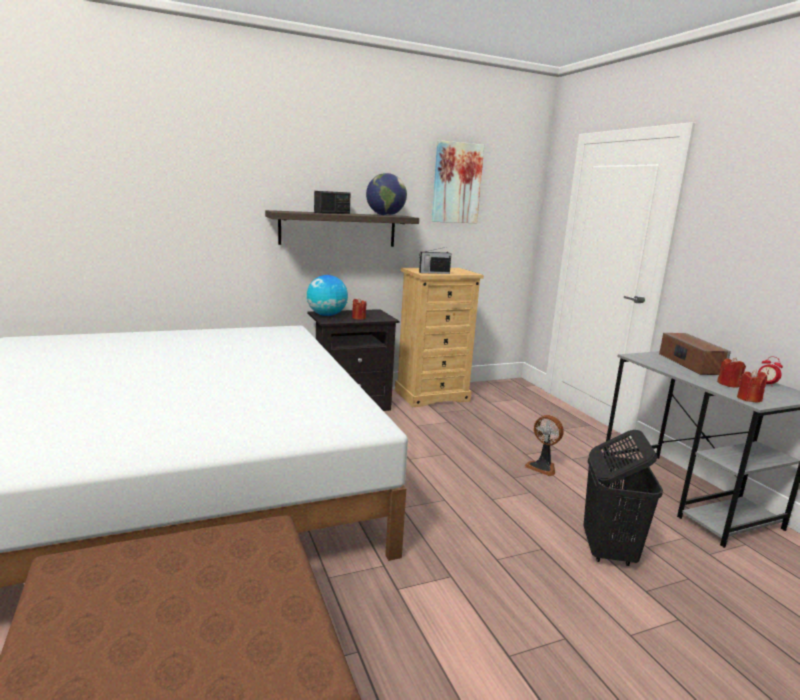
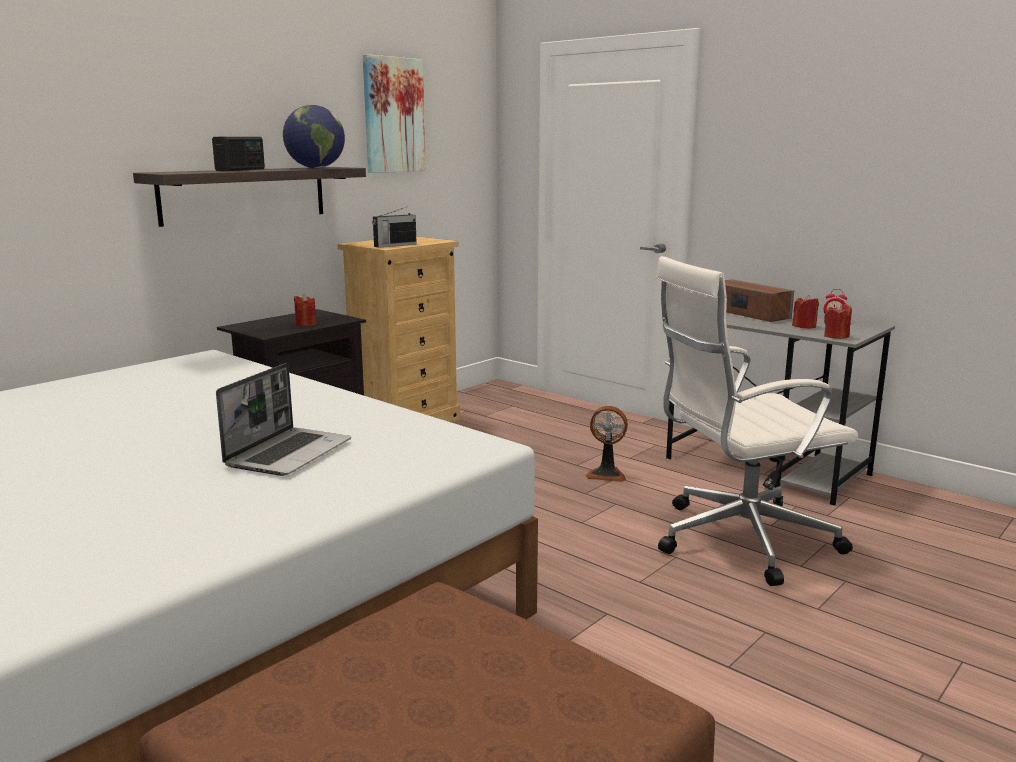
camera: 25 degrees left, 0 degrees up
globe [307,275,348,316] -> none
black laundry basket [583,430,663,566] -> white office chair [656,256,858,586]
none -> laptop [216,363,351,476]

